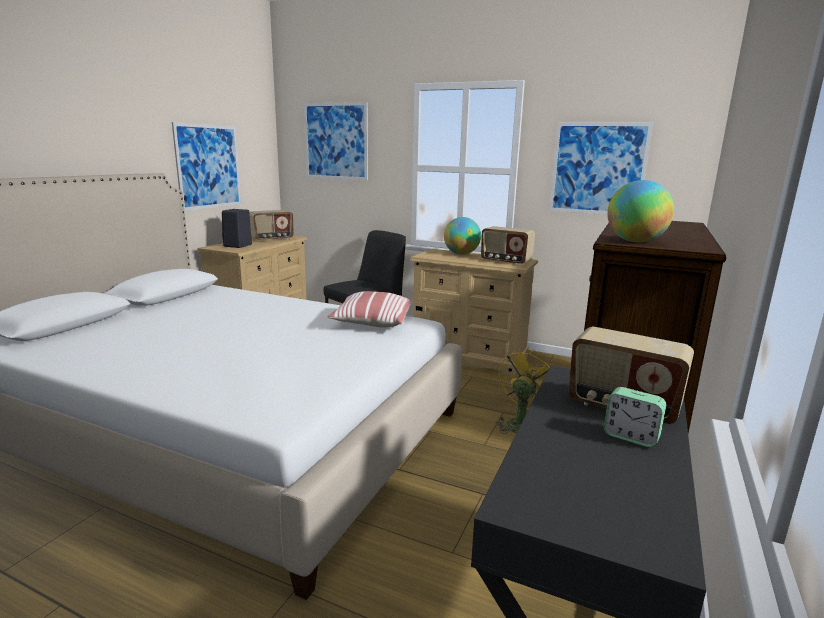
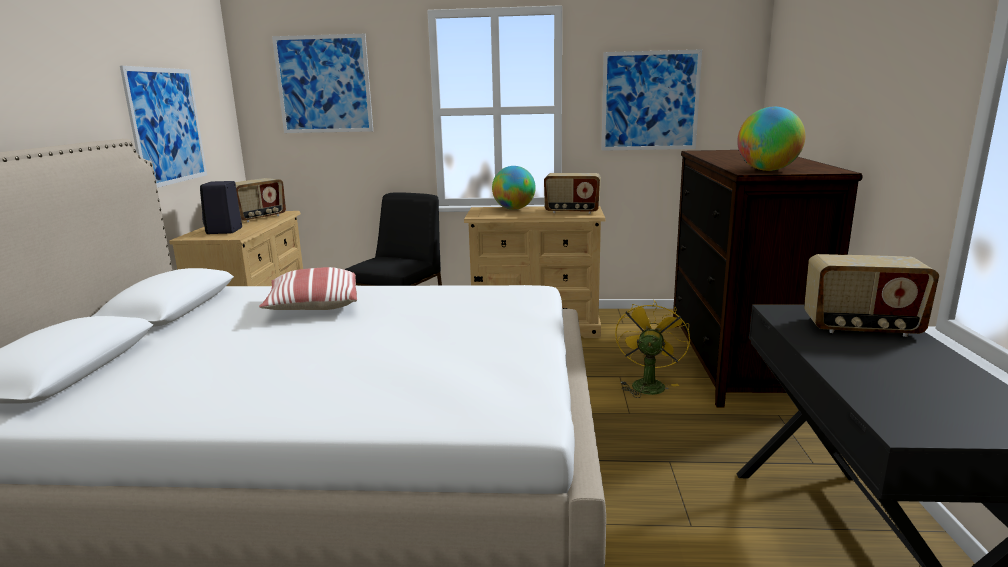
camera: 20 degrees left, 0 degrees up
pillow [328,291,411,328] -> pillow moved to [259,267,357,310]
alarm clock [604,387,666,447] -> none

